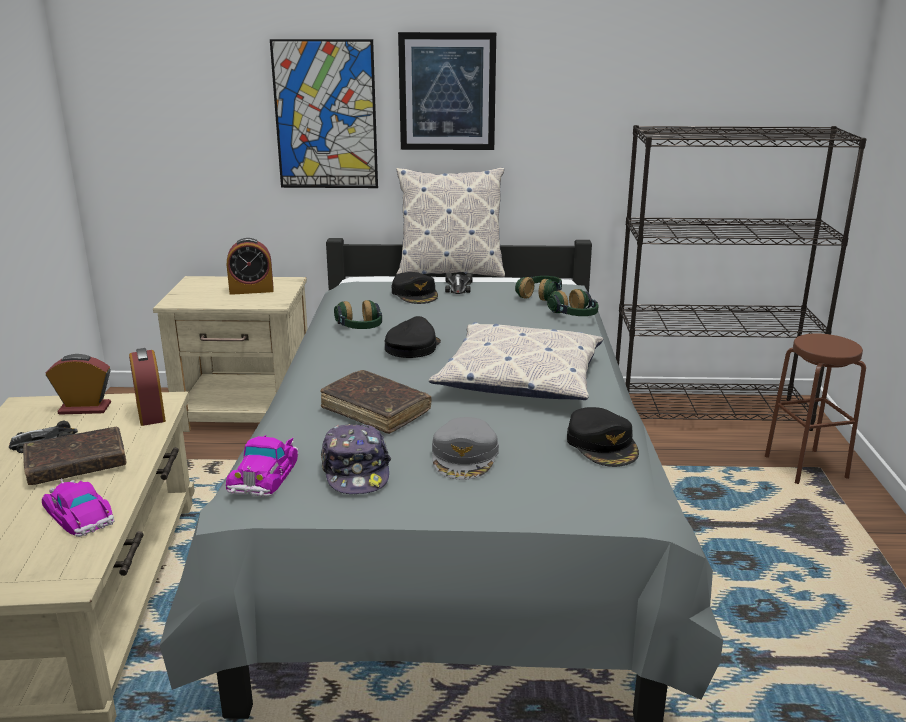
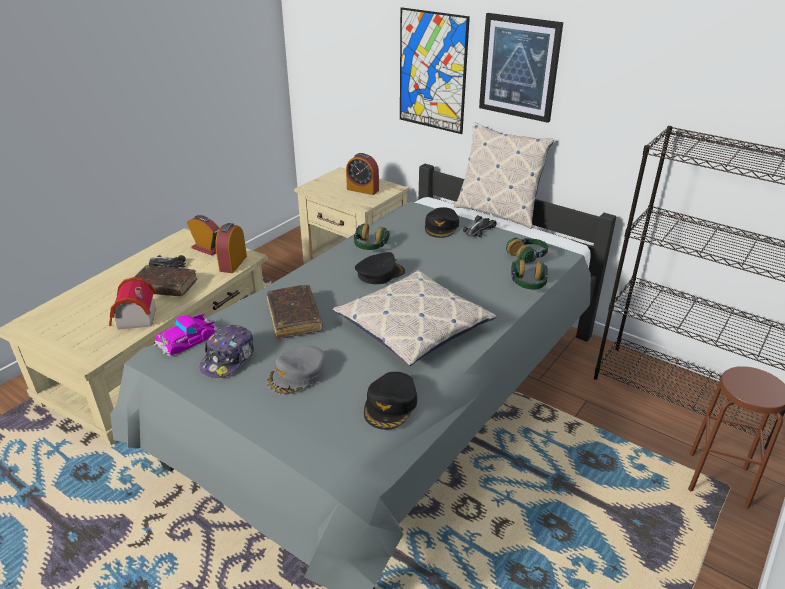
camera: 35 degrees right, 10 degrees up
toy car [42,479,115,537] -> toy house [109,277,156,330]

